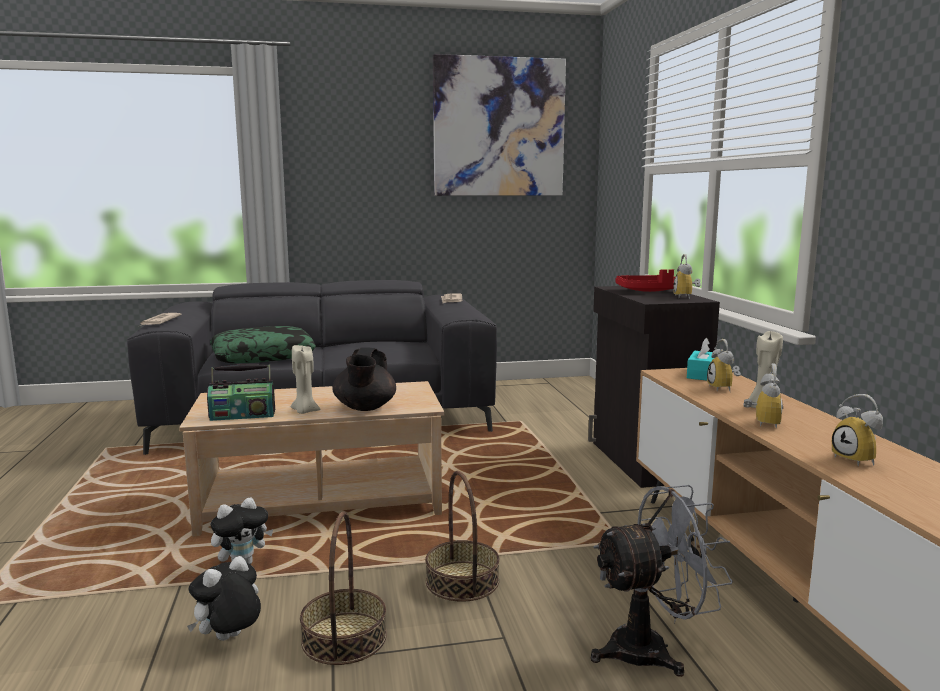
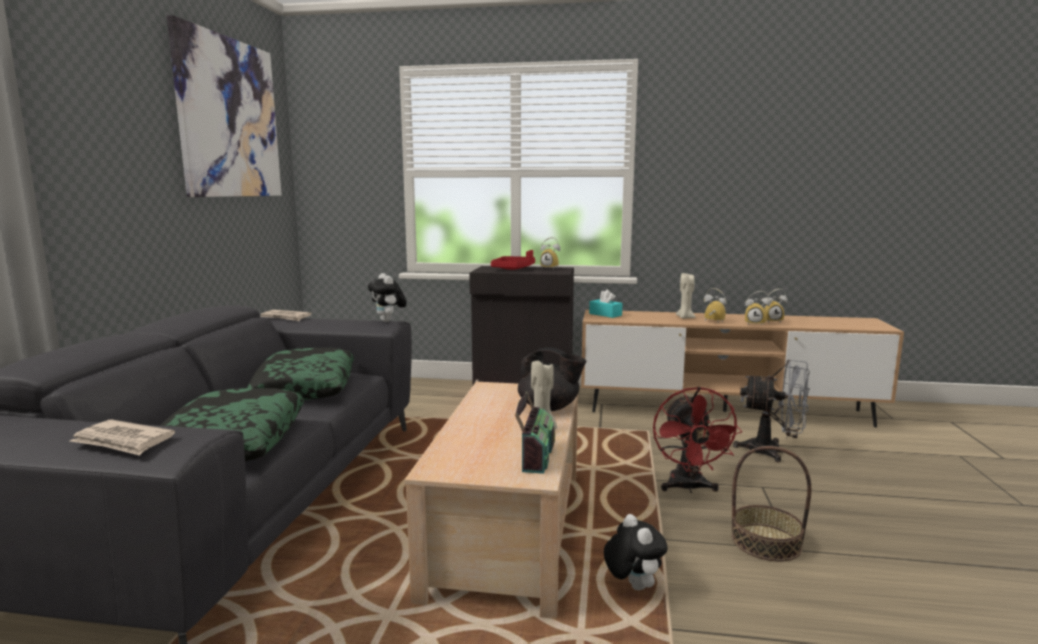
camera: 70 degrees left, 0 degrees up
plush toy [187,556,261,641] -> plush toy moved to [368,273,407,322]
basket [425,471,499,601] -> red fan [653,387,742,493]
grey fan [591,485,733,677] -> grey fan turned 105 degrees clockwise [733,360,810,462]
alarm clock [707,339,741,391] -> alarm clock moved to [745,291,770,325]
none -> pillow [247,348,354,400]

